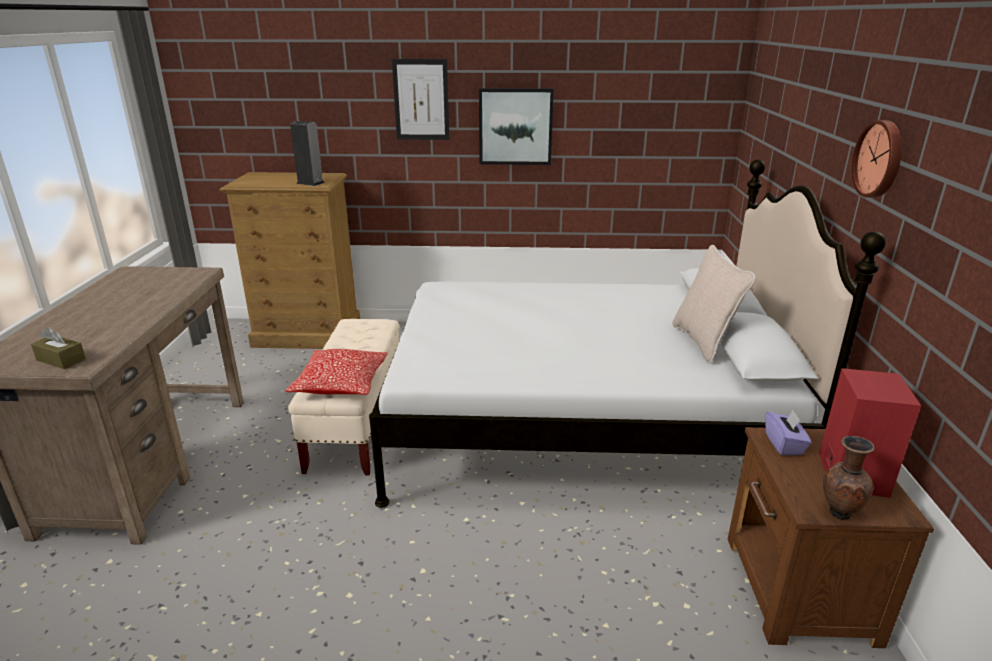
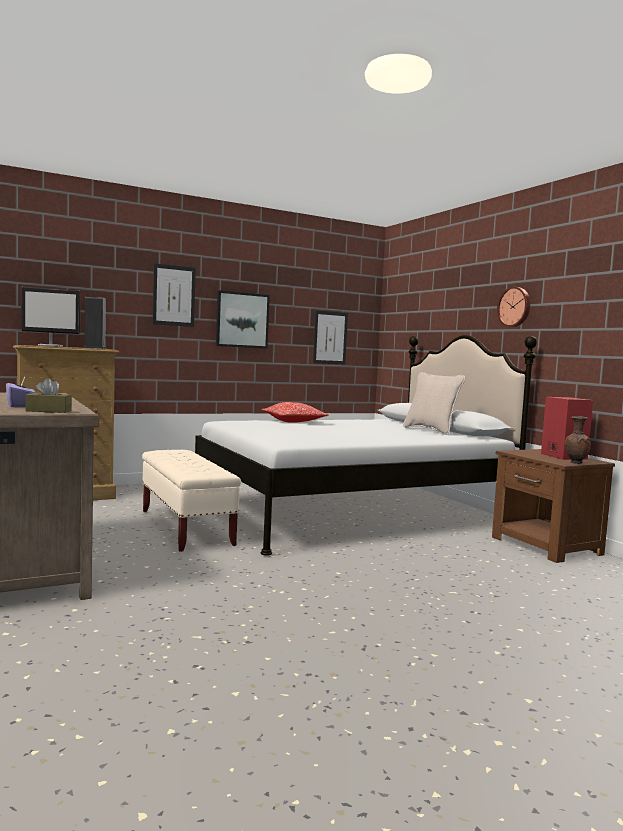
camera: 30 degrees left, 20 degrees down
pillow [286,349,387,395] -> pillow moved to [261,402,329,423]
purple tissue box [765,410,812,455] -> purple tissue box moved to [6,377,35,407]
none -> monitor [21,287,81,347]
none -> picture [313,310,348,365]

